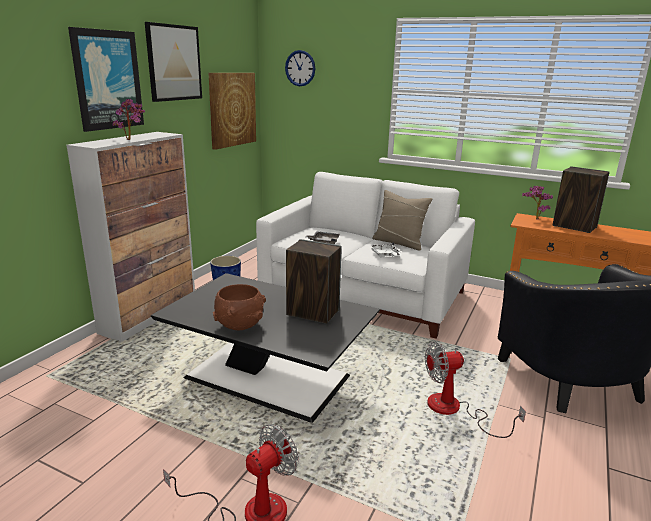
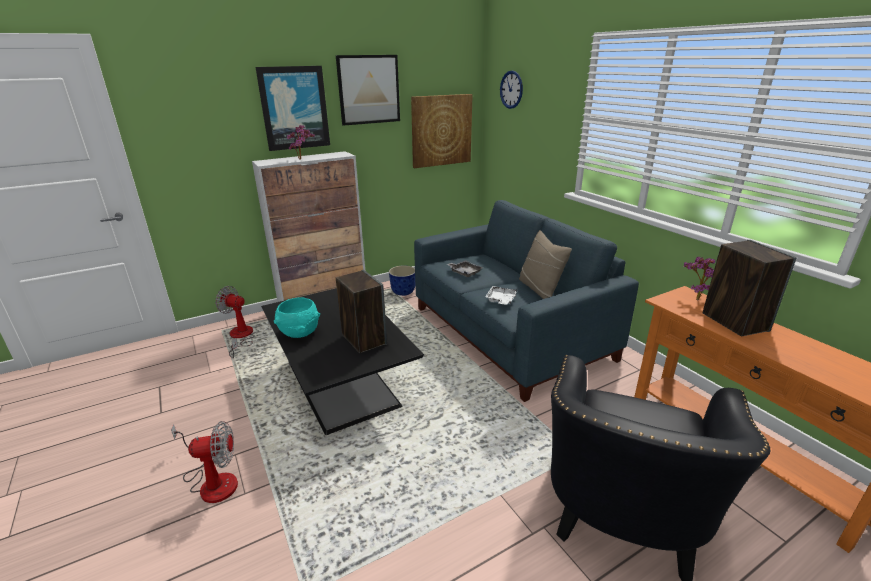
camera: 35 degrees right, 5 degrees up
brown bowl [213,284,266,331] -> turquoise bowl [274,297,320,338]
white sofa [256,172,475,339] -> blue sofa [414,200,639,402]
fan [425,341,526,438] -> fan moved to [215,286,255,358]

